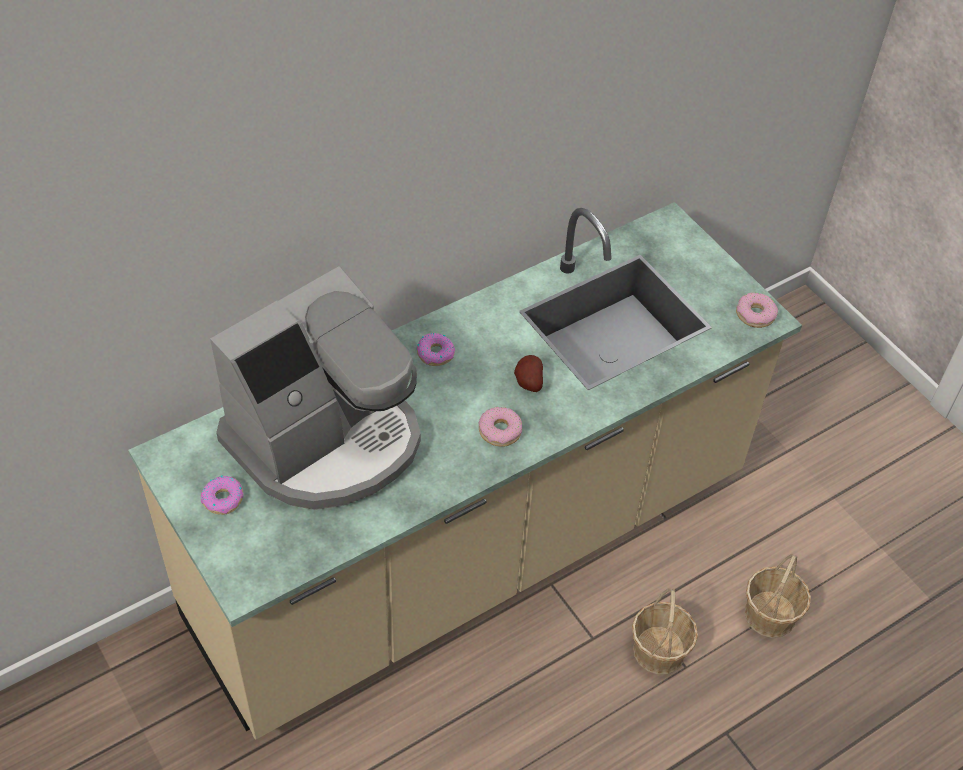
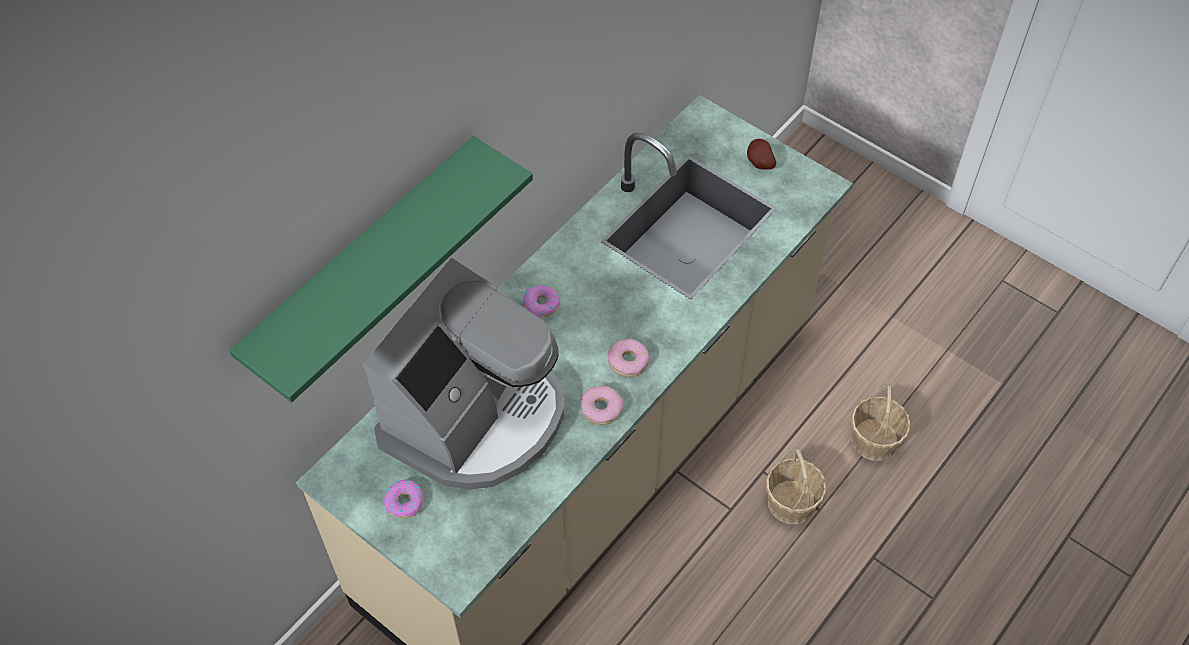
camera: 15 degrees left, 5 degrees up
potato [514,355,543,392] -> potato moved to [747,139,776,170]
donut [736,293,778,328] -> donut moved to [581,386,623,425]
none -> green shelf [229,136,533,403]

